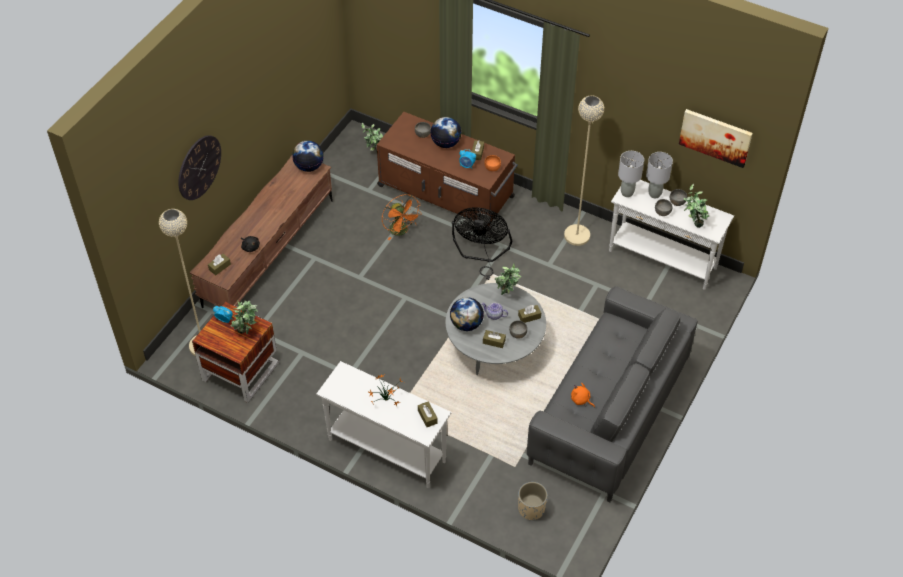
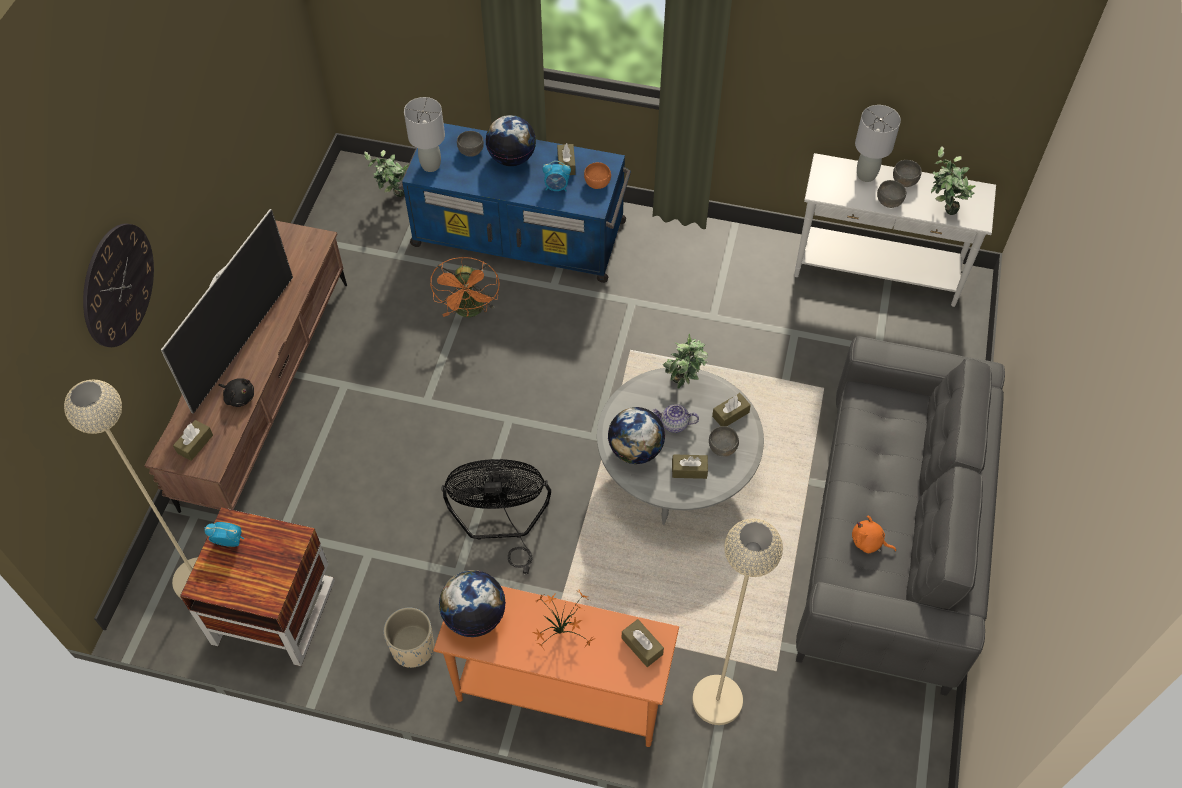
camera: 15 degrees left, 5 degrees up
potted plant [231,300,258,334] -> none
globe [292,141,323,172] -> globe moved to [439,570,506,637]
white console table [316,361,452,488] -> orange console table [433,586,679,747]
brown cabinet [375,112,518,229] -> blue cabinet [398,123,631,283]
orange fan [382,195,422,240] -> orange fan turned 45 degrees clockwise [430,257,500,317]
black fan [452,207,512,280] -> black fan moved to [442,459,551,574]
beige planter [518,482,547,520] -> beige planter moved to [384,608,434,668]
beige floor lamp [564,95,604,246] -> beige floor lamp moved to [692,518,783,725]
grey table lamp [618,151,644,197] -> grey table lamp moved to [404,97,445,172]
picture [679,109,753,168] -> none
none -> television [161,209,293,414]

